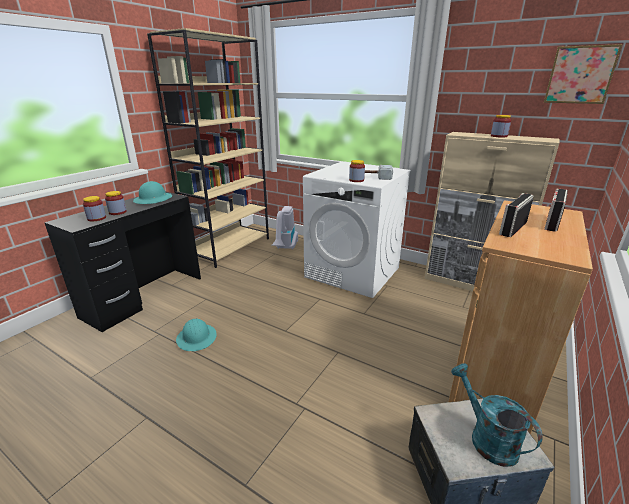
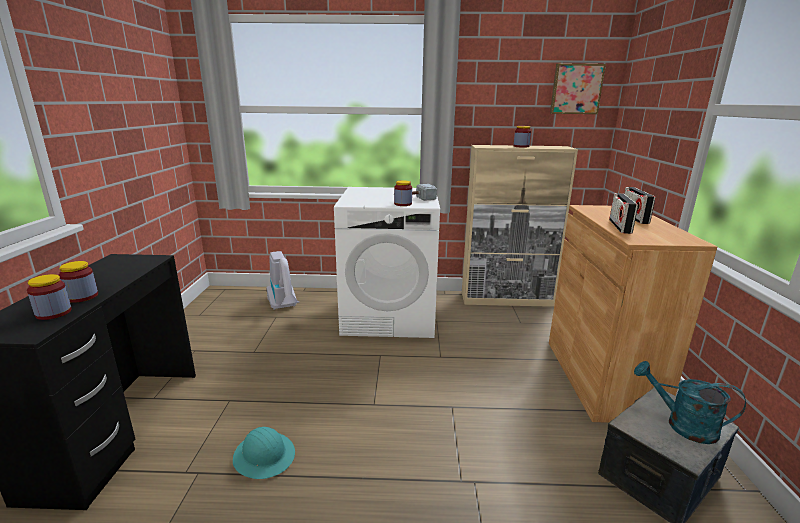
camera: 30 degrees left, 5 degrees down
turquoise hard hat [133,181,172,204] -> none
beige bookcase [147,28,269,268] -> none

